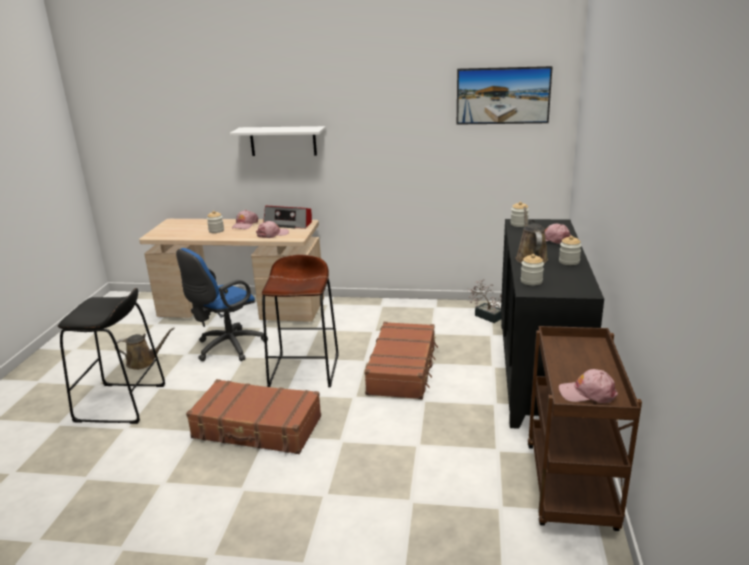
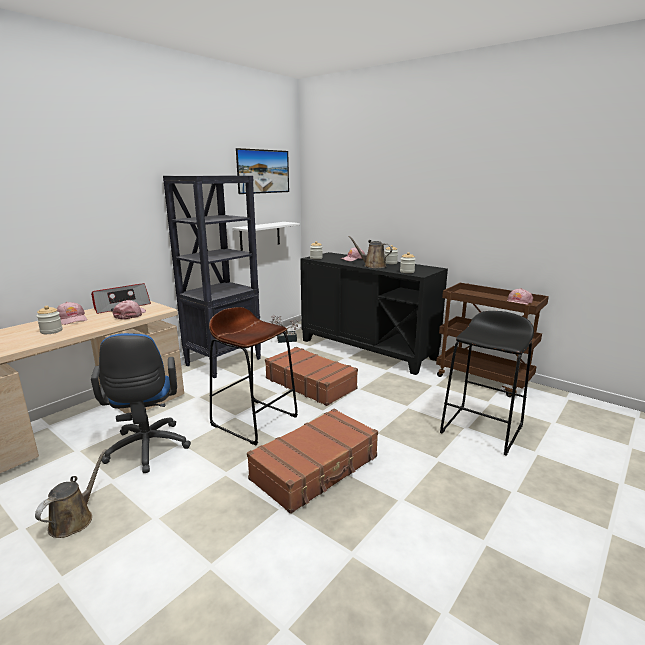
camera: 60 degrees left, 5 degrees down
black stool [58,288,165,424] -> black stool moved to [440,311,534,456]
white shelf [230,126,326,156] -> white shelf moved to [232,222,300,251]
none -> black bookcase [163,176,261,378]

